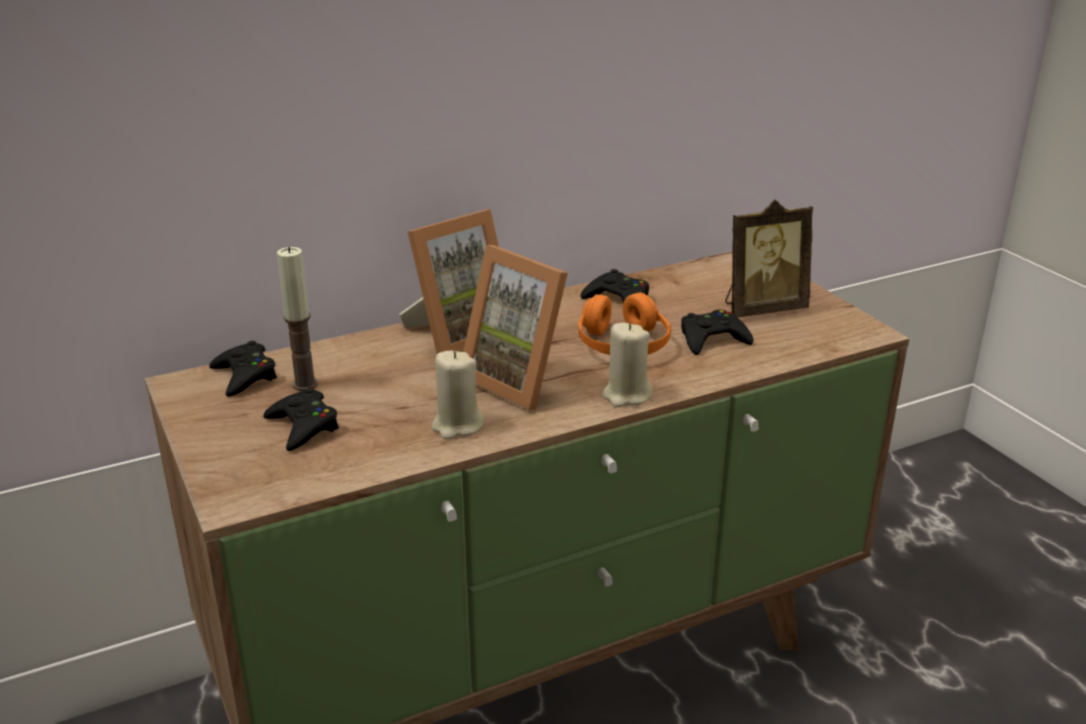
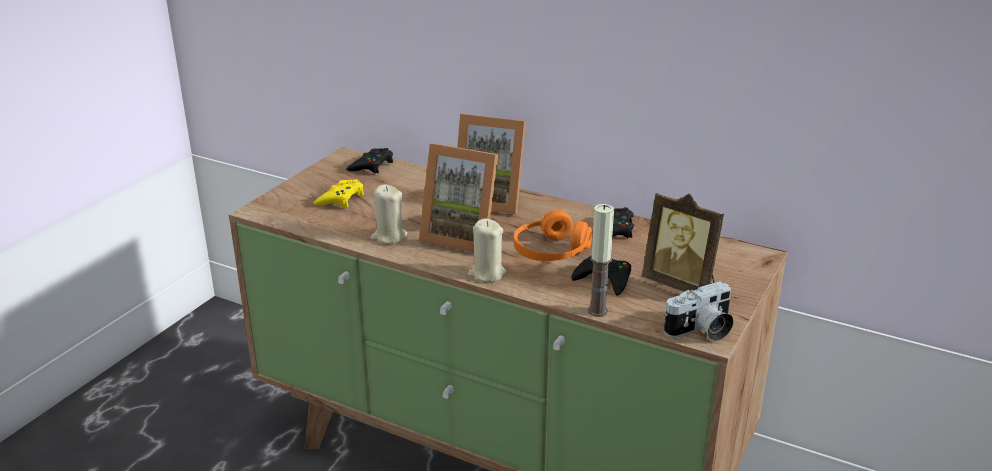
camera: 55 degrees right, 0 degrees up
black game controller [263,388,339,451] -> yellow game controller [314,179,364,207]
candle [277,247,318,391] -> candle moved to [588,204,614,317]
picture frame [463,245,568,411] -> picture frame turned 75 degrees counterclockwise [419,143,498,252]
none -> camera [664,281,734,341]

